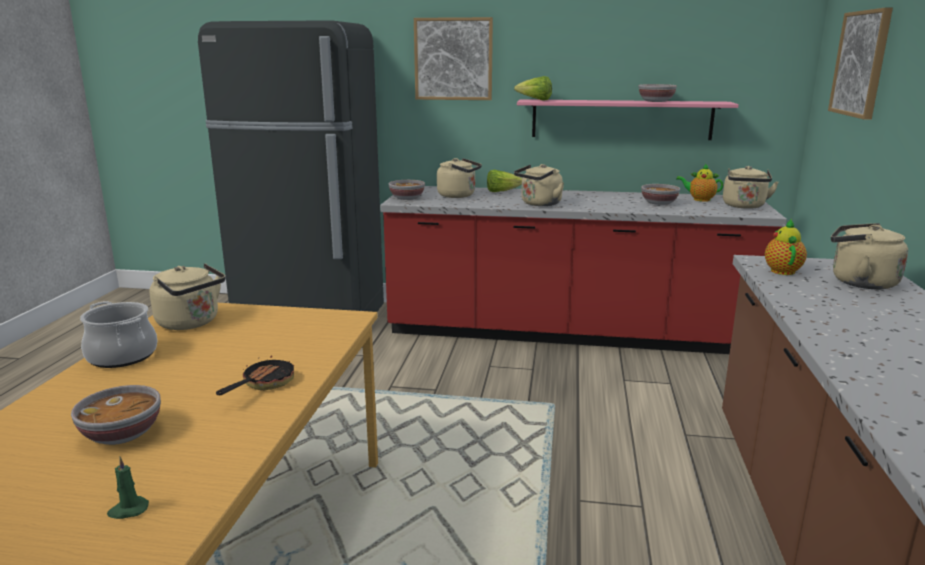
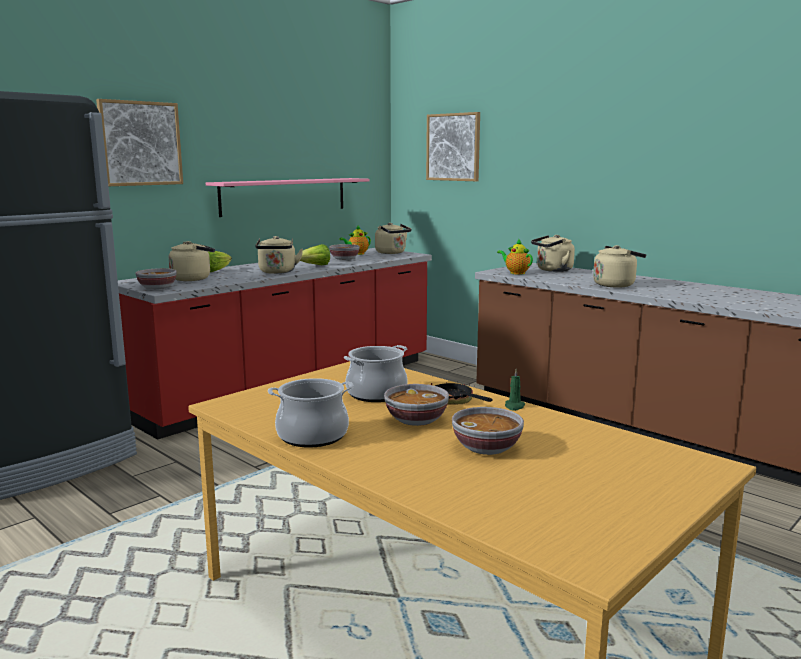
camera: 55 degrees left, 5 degrees down
green candle [107,457,149,519] -> green candle moved to [505,369,525,411]
beige kettle [149,263,226,330] -> beige kettle moved to [593,245,646,288]
lettuce [514,76,552,101] -> lettuce moved to [300,244,330,265]
bowl [639,84,677,102] -> bowl moved to [384,384,449,426]
none -> cooking pot [344,345,407,402]

